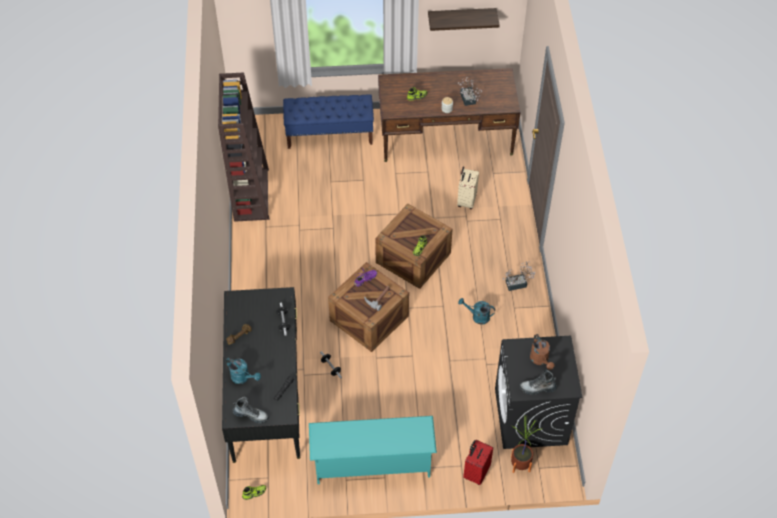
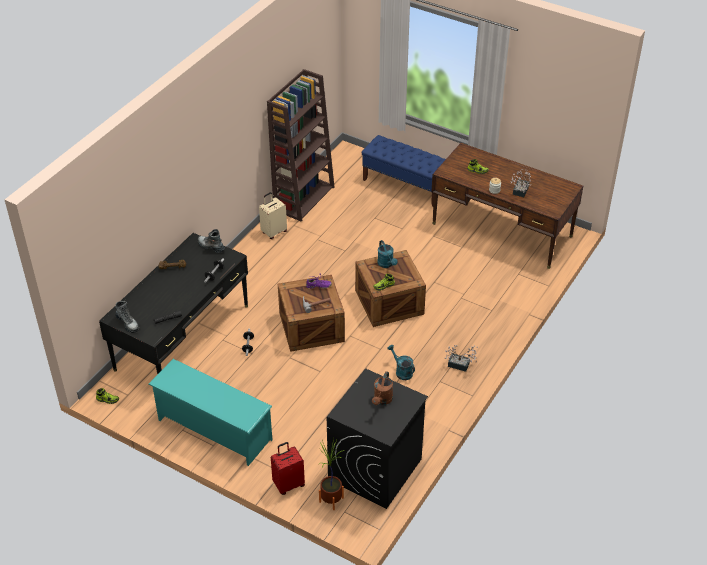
camera: 35 degrees right, 10 degrees down
turquoise watering can [225,358,261,384] -> turquoise watering can moved to [378,240,398,268]
shelf [428,8,500,31] -> none
beige suitcase [457,166,479,209] -> beige suitcase moved to [259,192,287,239]
boot [519,369,557,395] -> boot moved to [198,229,225,253]

